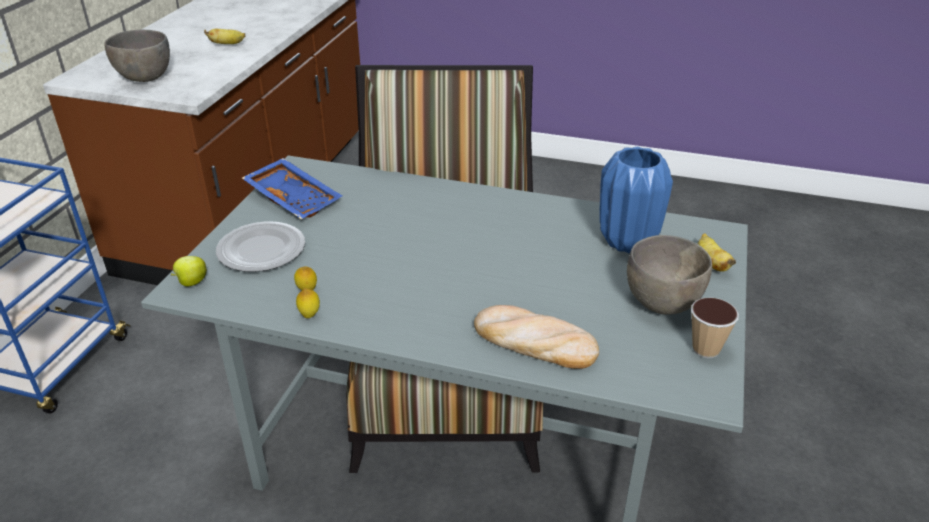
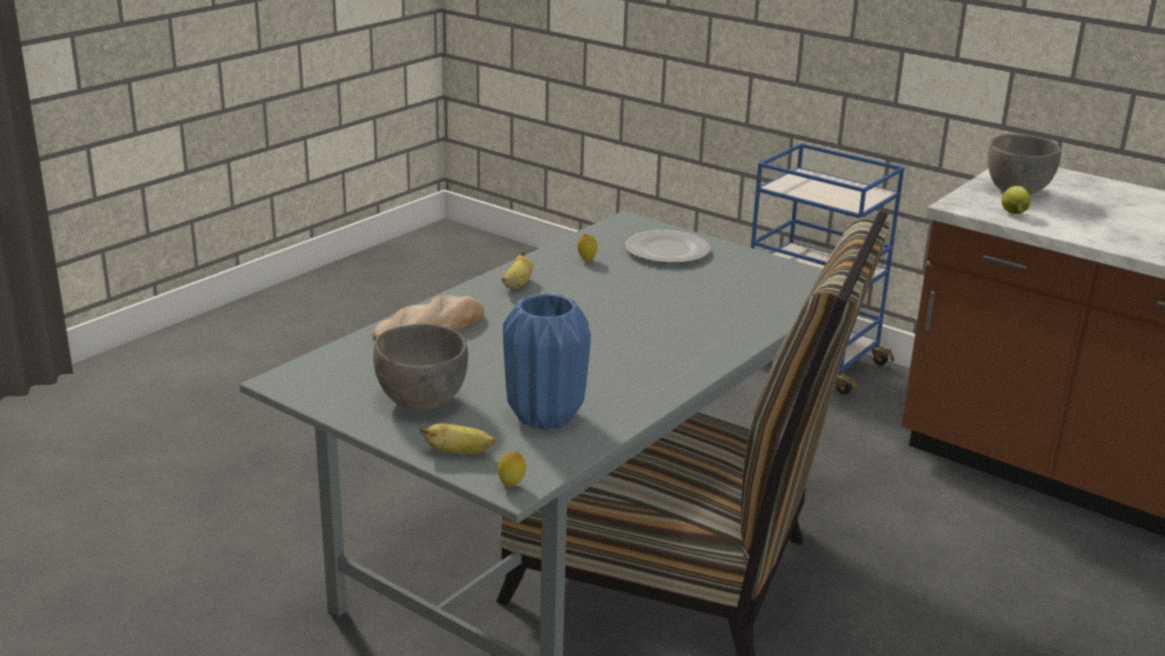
camera: 110 degrees right, 10 degrees down
apple [171,256,207,286] -> apple moved to [1001,186,1031,214]
banana [204,29,246,44] -> banana moved to [501,251,533,289]
blue tray [242,158,342,219] -> none
lemon [296,288,320,318] -> lemon moved to [498,452,526,487]
cup [691,297,739,358] -> none

